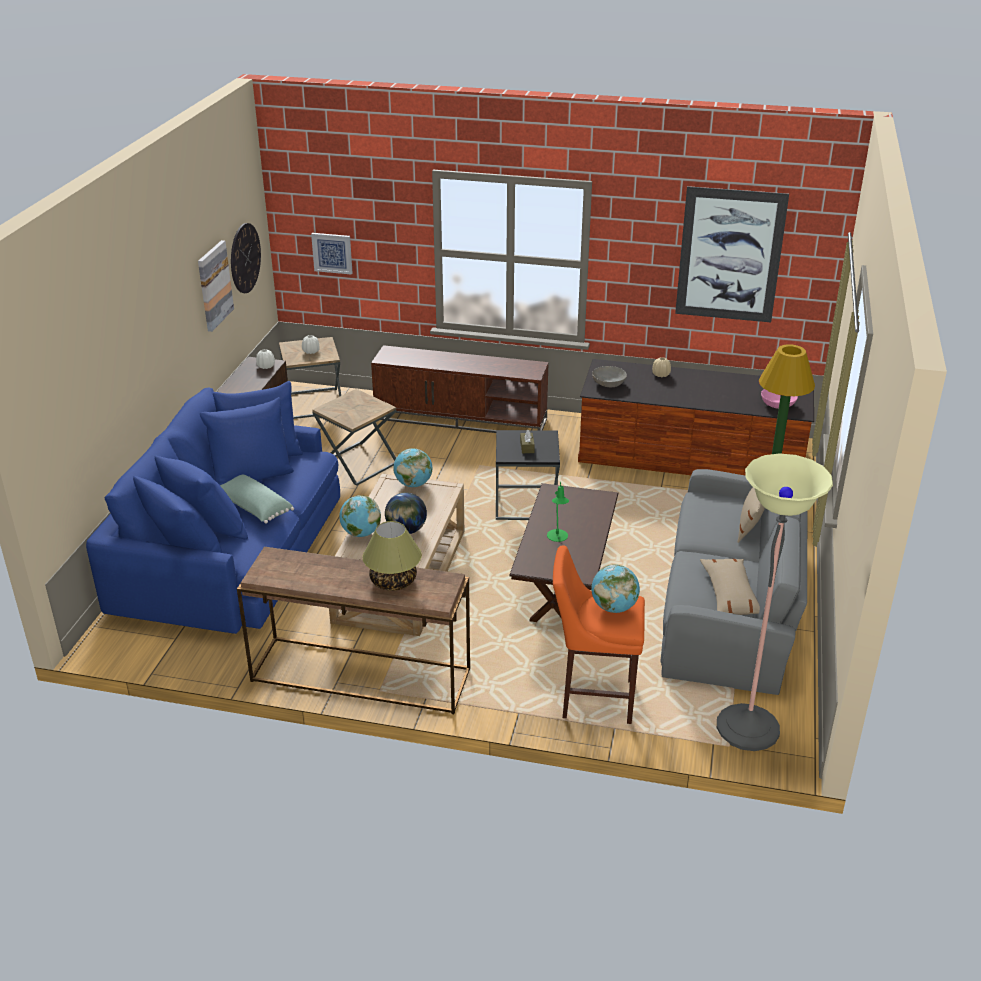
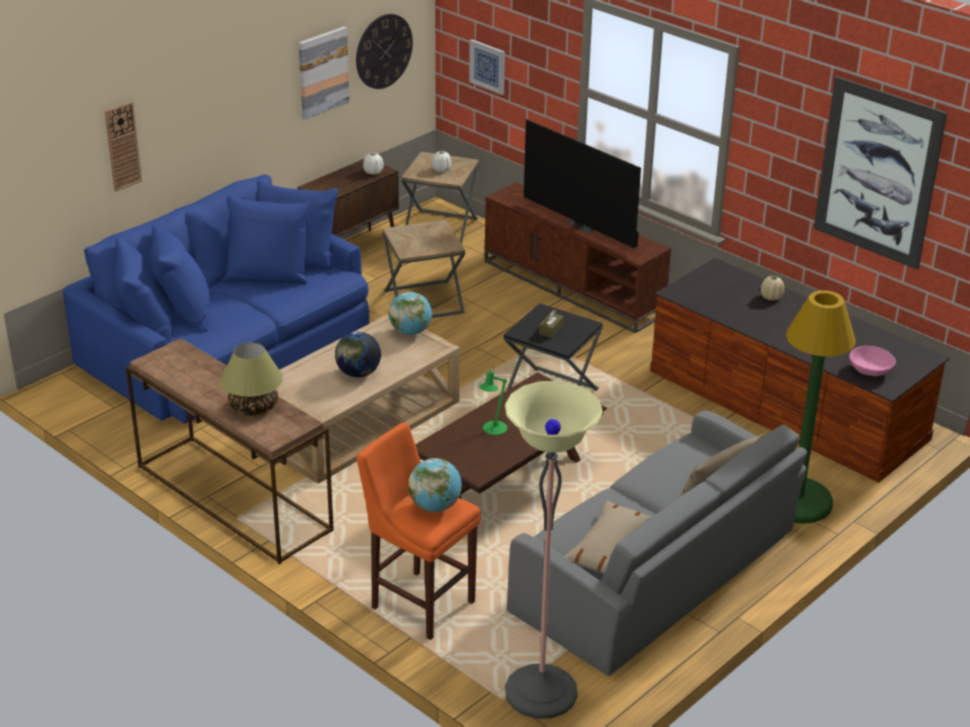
camera: 30 degrees right, 0 degrees up
green pillow [220,475,294,524] -> none
globe [339,495,381,537] -> none
grey bowl [592,366,627,387] -> none
none -> wall clock [104,101,142,191]
none -> television [524,119,641,248]

